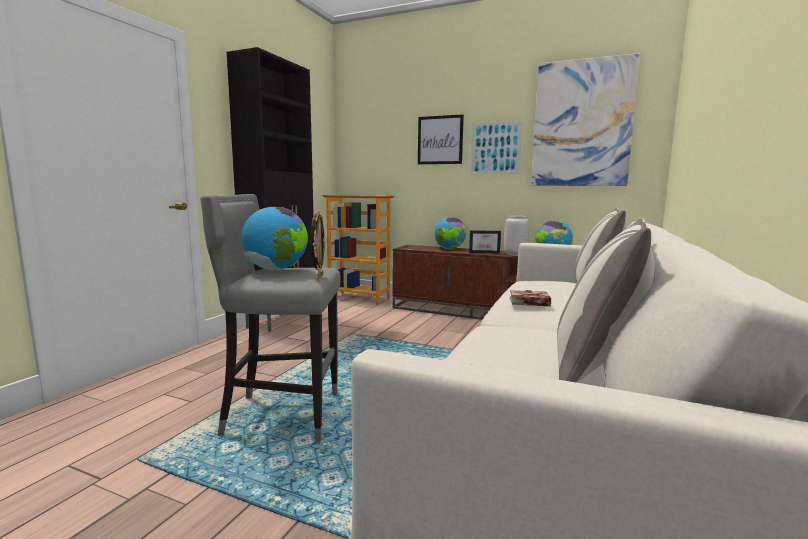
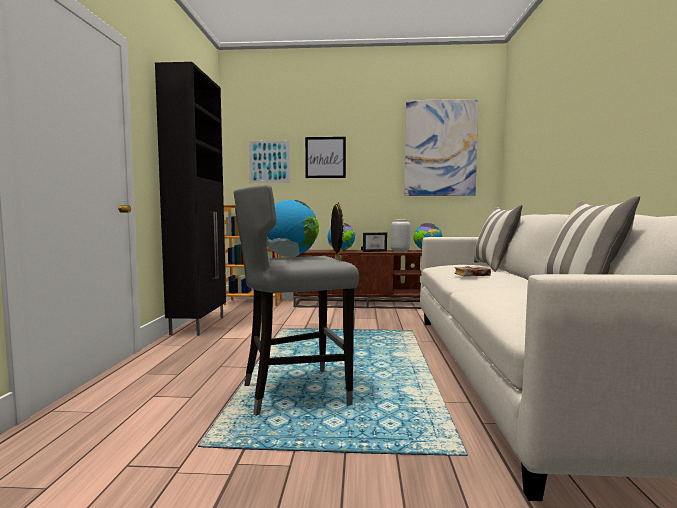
camera: 20 degrees left, 5 degrees down
picture [470,121,523,174] -> picture moved to [249,141,290,183]

